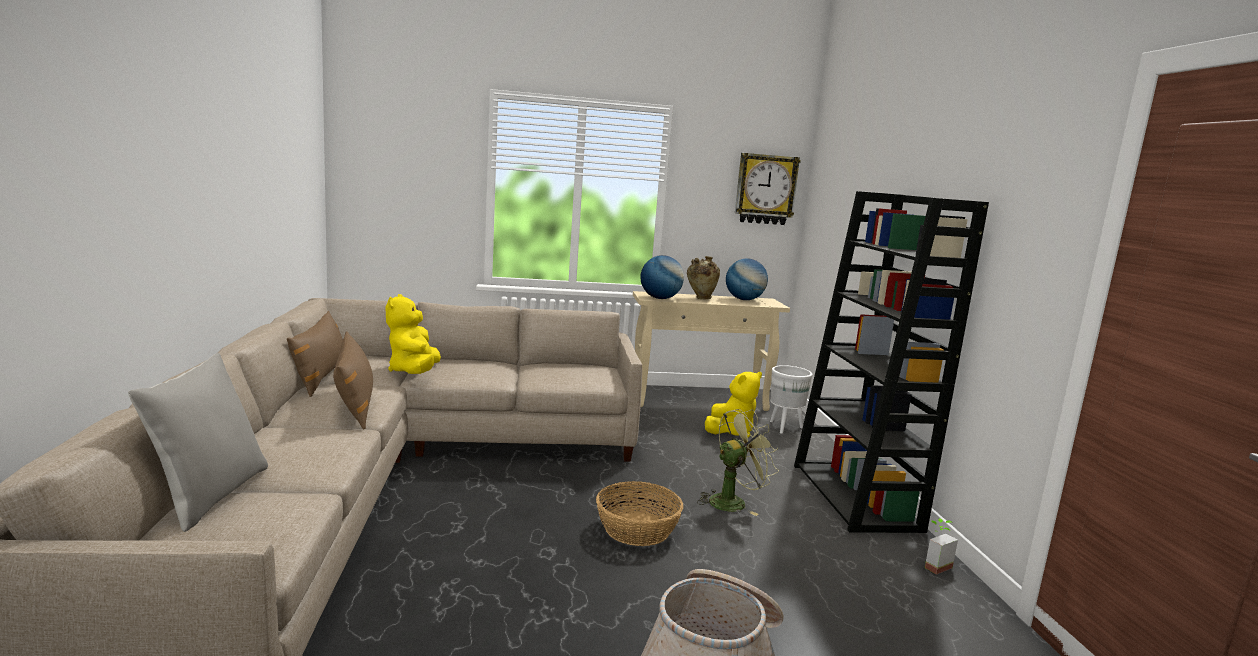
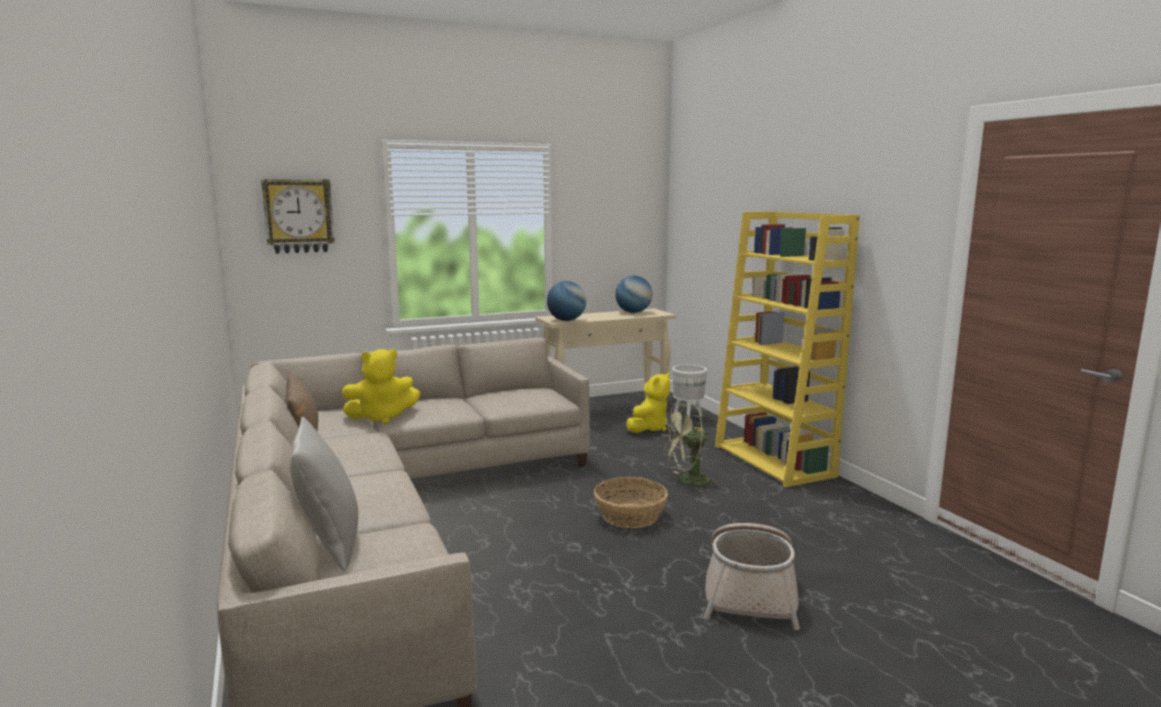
camera: 15 degrees left, 0 degrees up
brown pillow [333,331,373,429] -> none
yellow plush toy [385,294,441,374] -> yellow plush toy turned 90 degrees counterclockwise [342,349,420,424]
beige vase [687,256,720,299] -> none
green fan [697,409,779,516] -> green fan turned 150 degrees counterclockwise [662,403,720,491]
wall clock [735,153,801,225] -> wall clock moved to [261,179,335,254]
black bookcase [794,191,989,533] -> yellow bookcase [715,211,860,488]
potted plant [925,518,958,575] -> none

